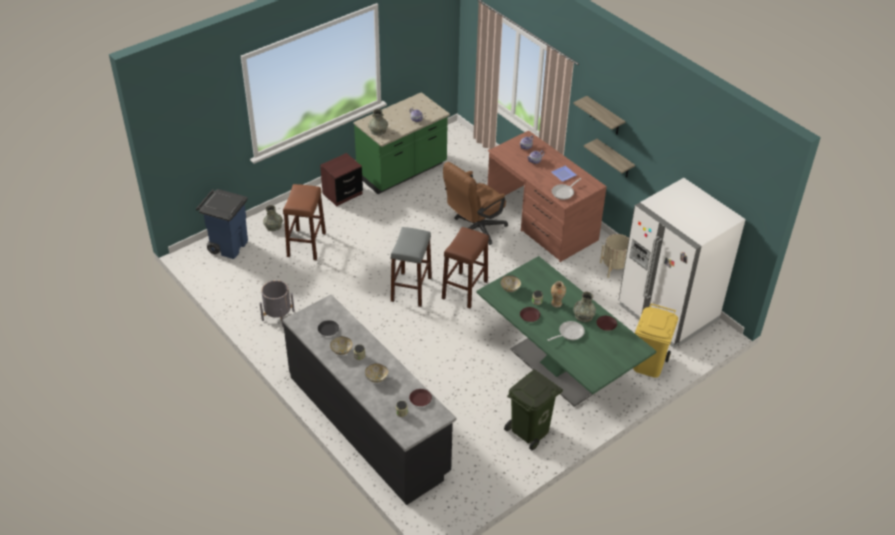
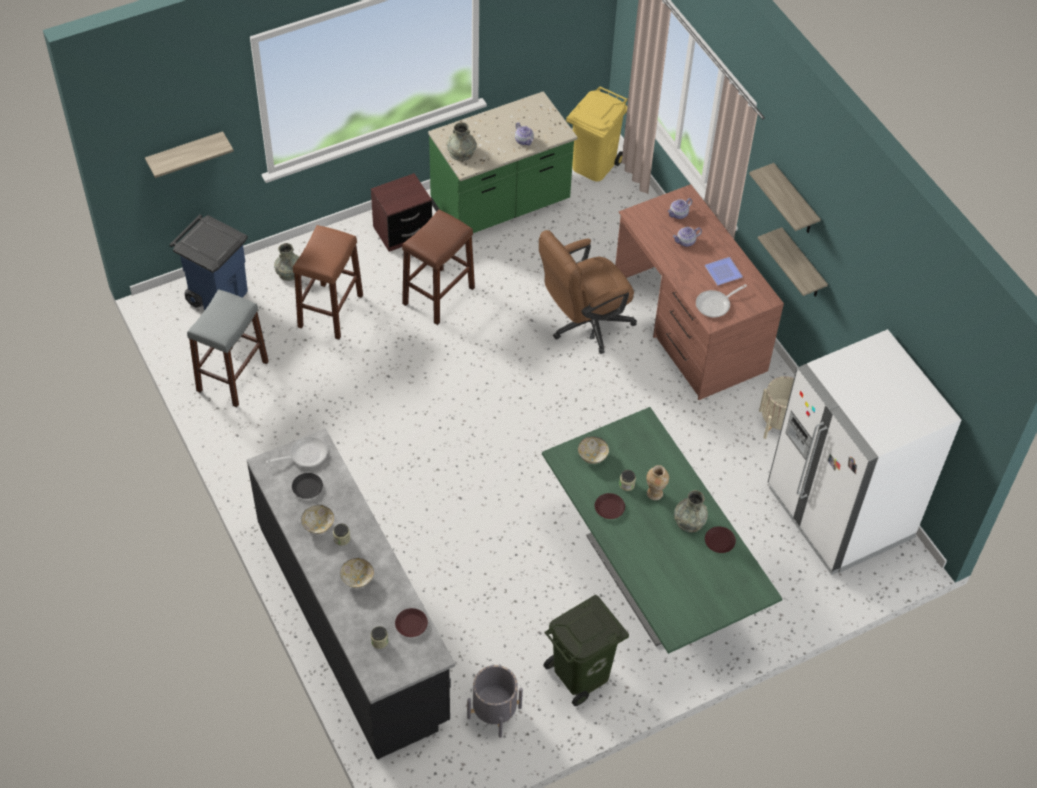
camera: 10 degrees right, 10 degrees up
grey planter [259,280,295,327] -> grey planter moved to [467,665,523,738]
grey stool [391,227,432,307] -> grey stool moved to [187,289,269,407]
brown stool [442,227,489,308] -> brown stool moved to [402,209,475,325]
frying pan [547,321,585,341] -> frying pan moved to [265,436,328,467]
yellow trash can [633,303,678,378] -> yellow trash can moved to [566,86,628,182]
none -> shelf [145,131,234,178]

